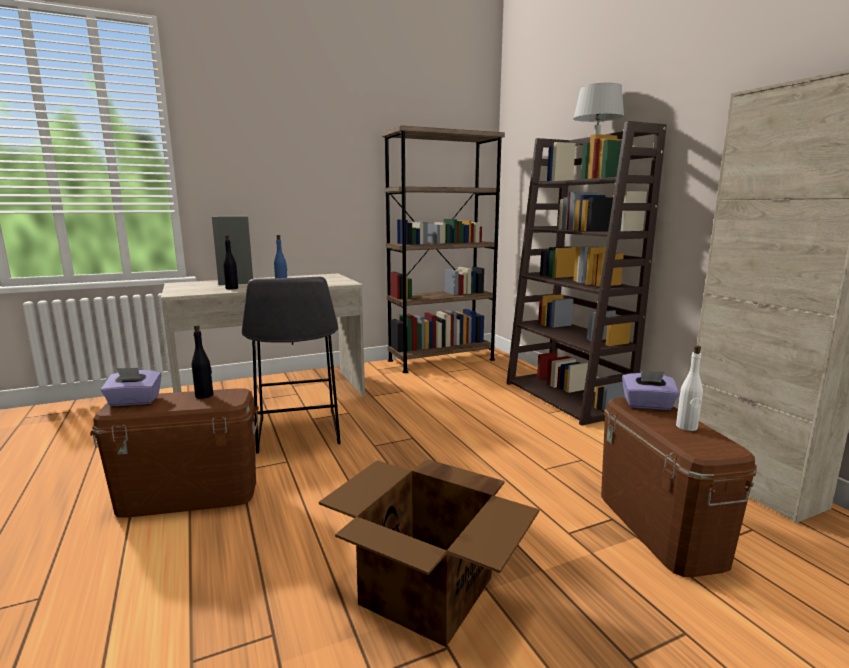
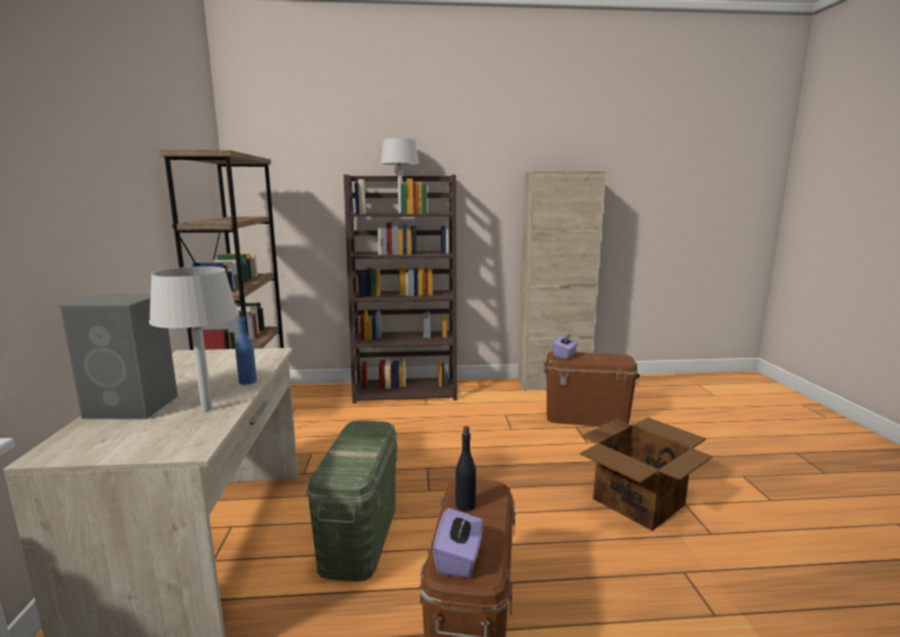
camera: 70 degrees left, 0 degrees up
black bottle [223,235,238,290] -> grey table lamp [149,266,239,412]
grey stool [242,277,340,453] -> green storage box [306,421,397,581]
white bottle [676,345,703,431] -> none

